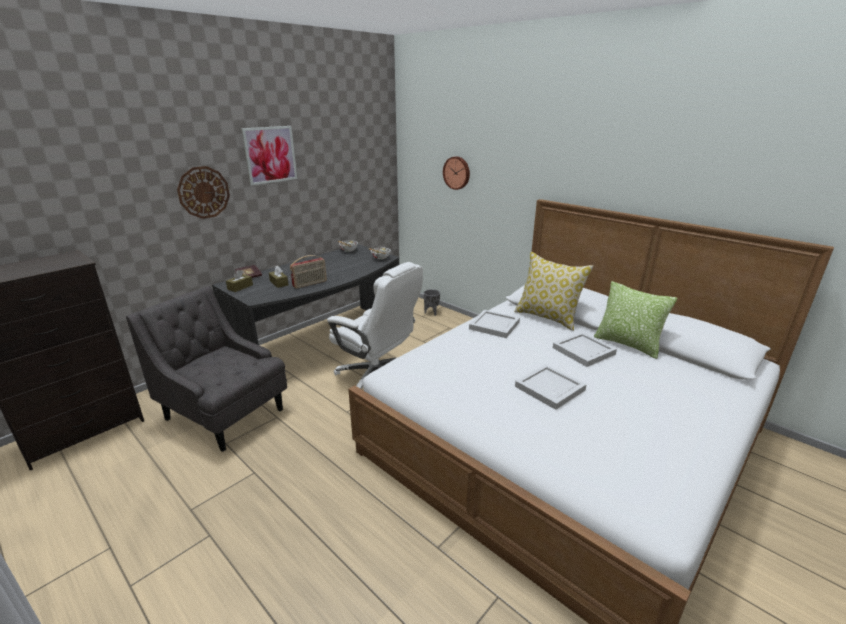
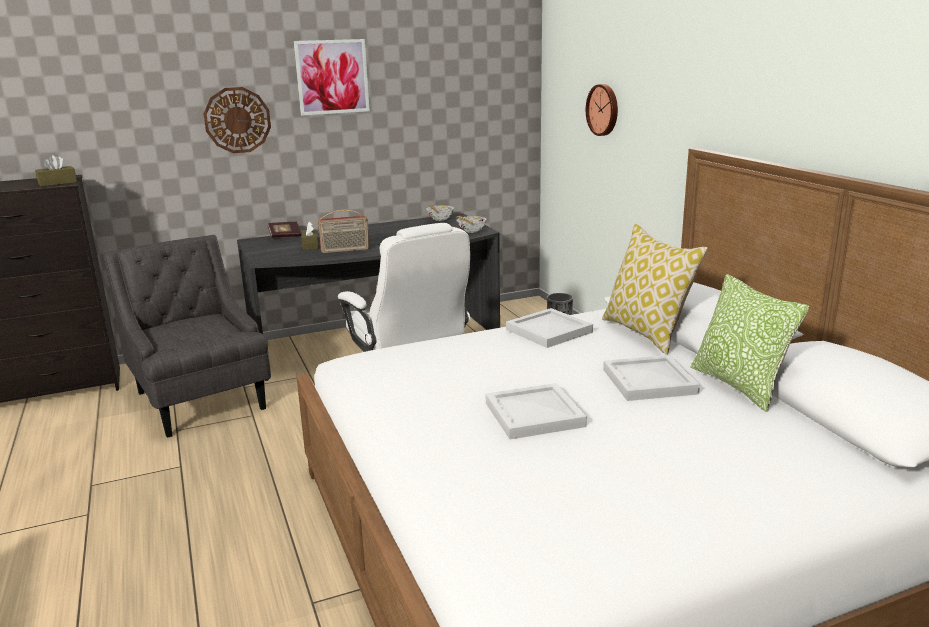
camera: 25 degrees right, 5 degrees down
brown tissue box [226,270,253,292] -> brown tissue box moved to [35,155,77,187]

